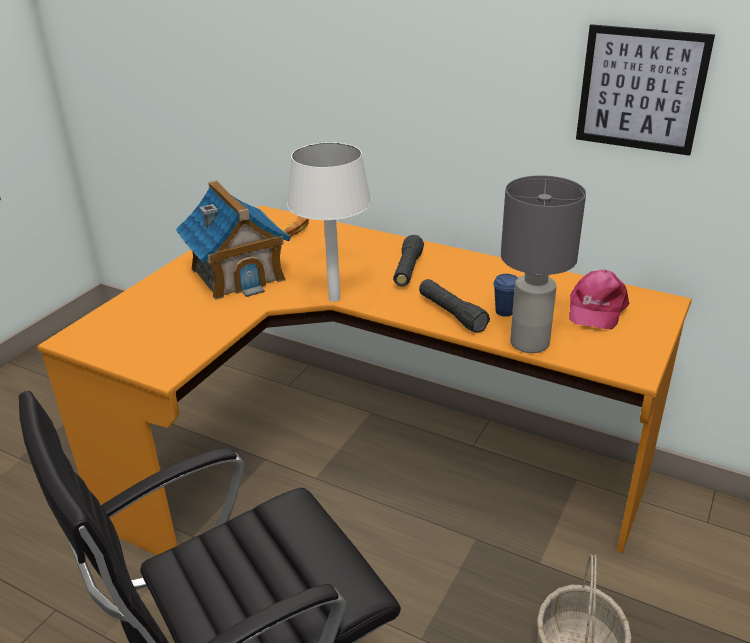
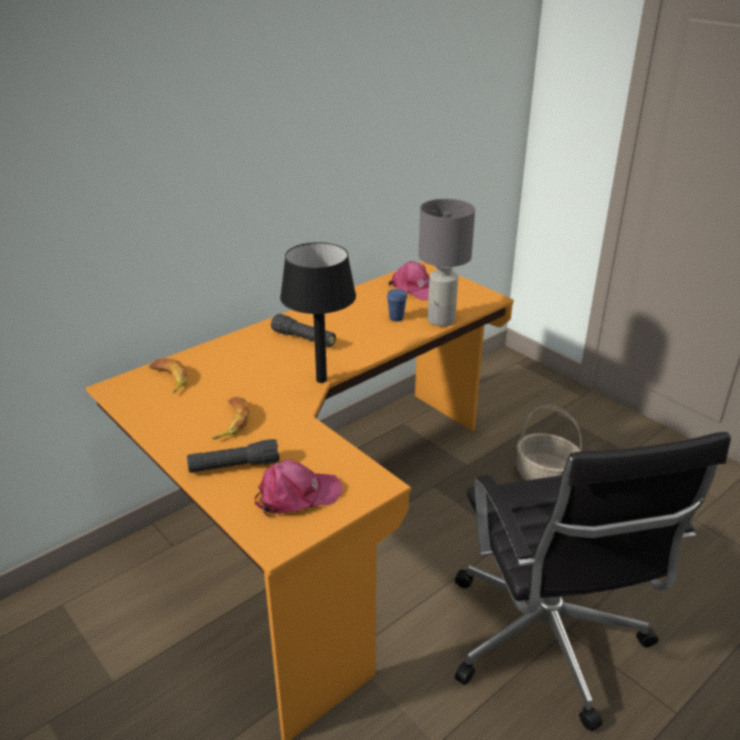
camera: 70 degrees left, 0 degrees up
toy house [175,180,291,300] -> banana [212,397,249,439]
white table lamp [287,142,372,302] -> black table lamp [280,242,356,383]
black flashlight [419,279,490,333] -> black flashlight moved to [187,439,280,473]
picture [576,24,715,156] -> none
none -> pink cap [255,459,343,517]

